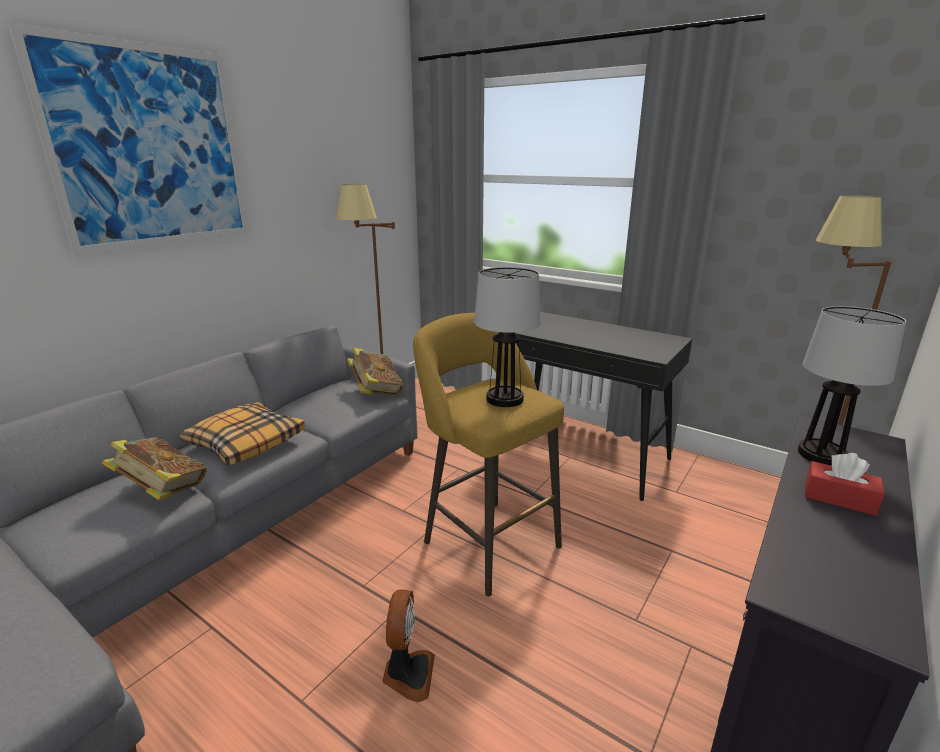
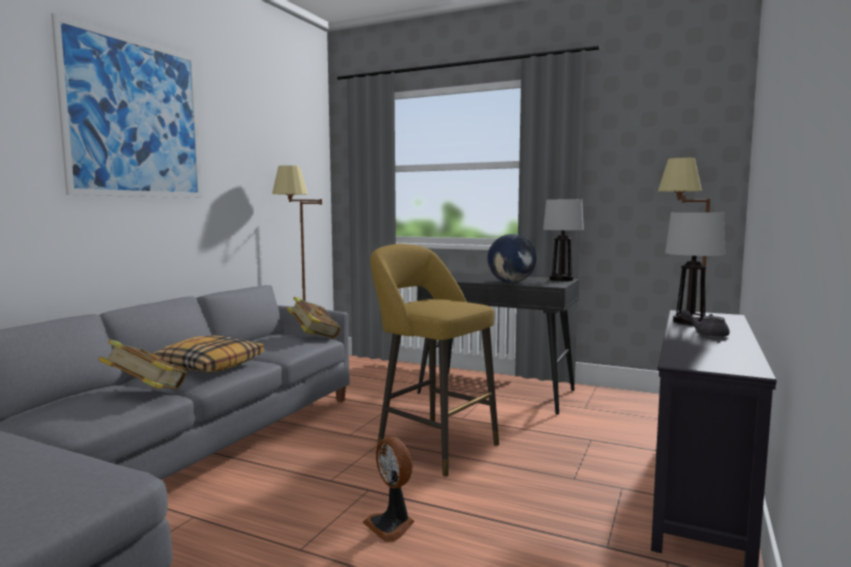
camera: 10 degrees left, 15 degrees down
fan [382,589,435,702] -> fan turned 150 degrees clockwise [363,437,414,542]
table lamp [474,267,541,407] -> table lamp moved to [543,199,584,281]
red tissue box [805,453,885,516] -> grey teapot [680,309,730,337]
none -> globe [487,234,537,283]

